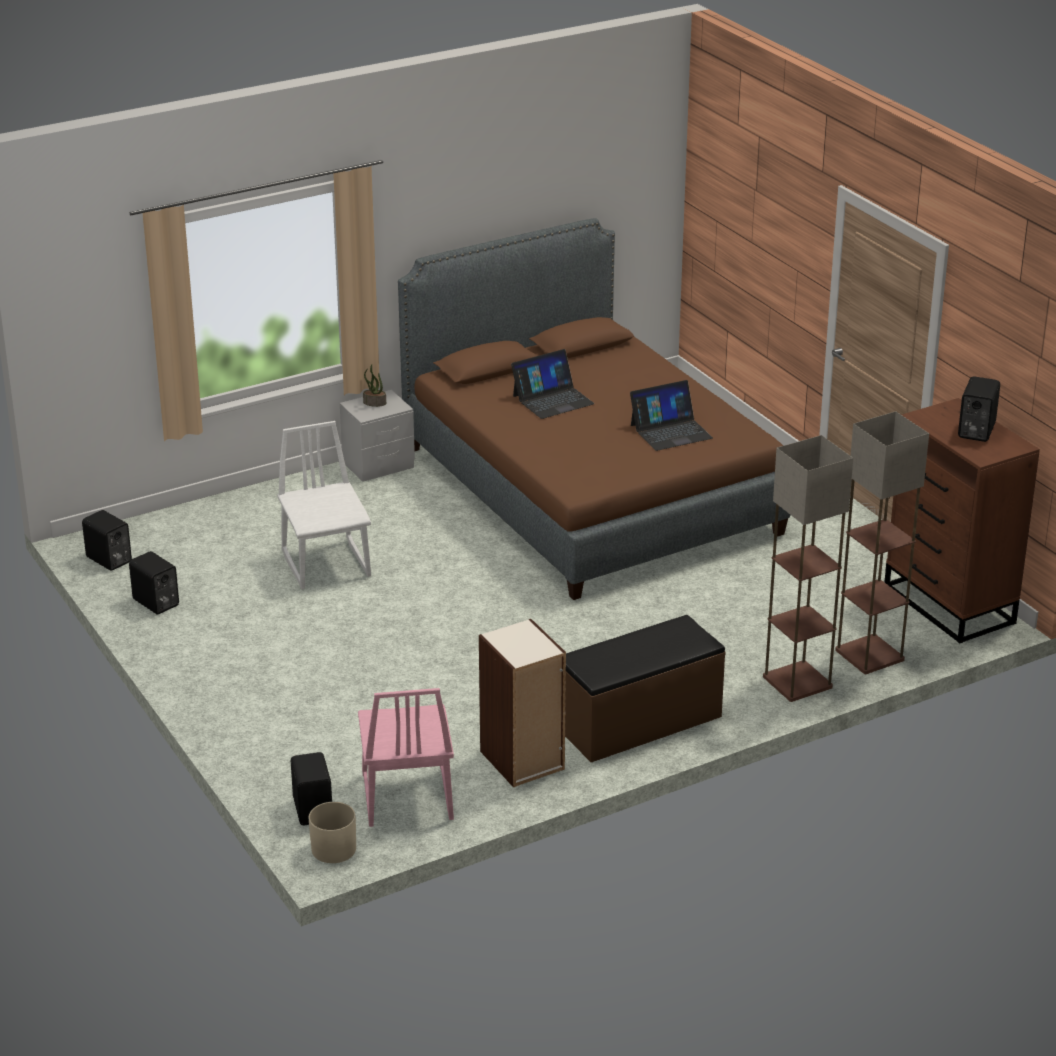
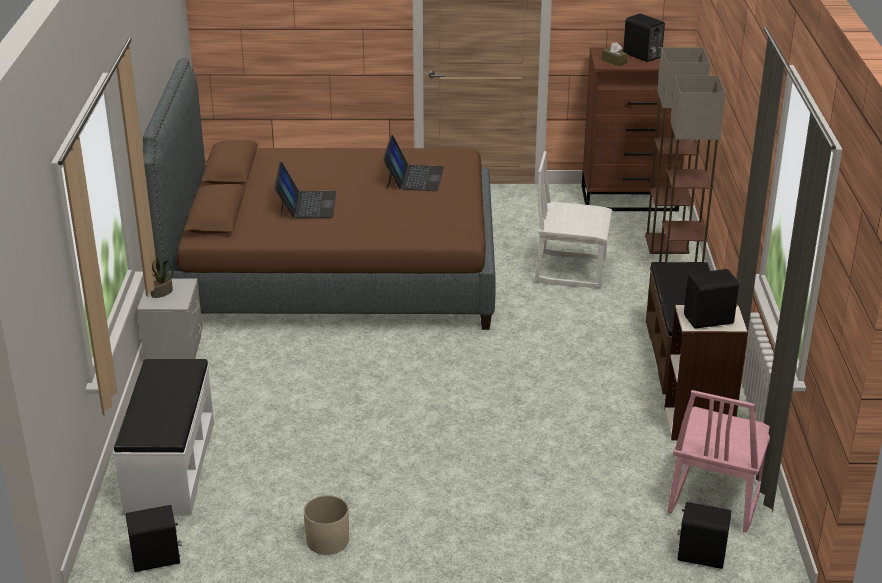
camera: 60 degrees left, 0 degrees up
black speaker [129,551,179,614] -> black speaker moved to [684,269,739,329]
white chair [277,421,371,589] -> white chair moved to [535,151,612,288]
beige planter [309,802,356,863] -> beige planter moved to [304,495,349,555]
pink chair [358,688,454,827] -> pink chair turned 90 degrees clockwise [667,390,770,533]
none -> white bench [114,359,214,516]
none -> brown tissue box [602,42,628,66]

